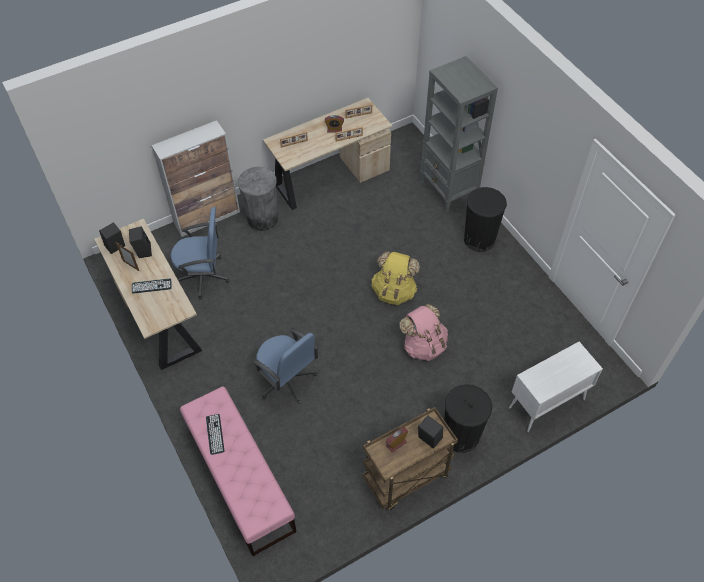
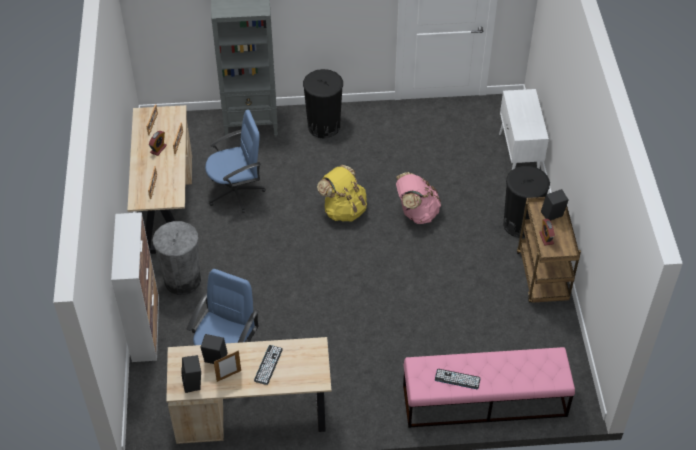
camera: 65 degrees left, 5 degrees down
blue office chair [251,328,319,404] -> blue office chair moved to [205,110,266,213]

